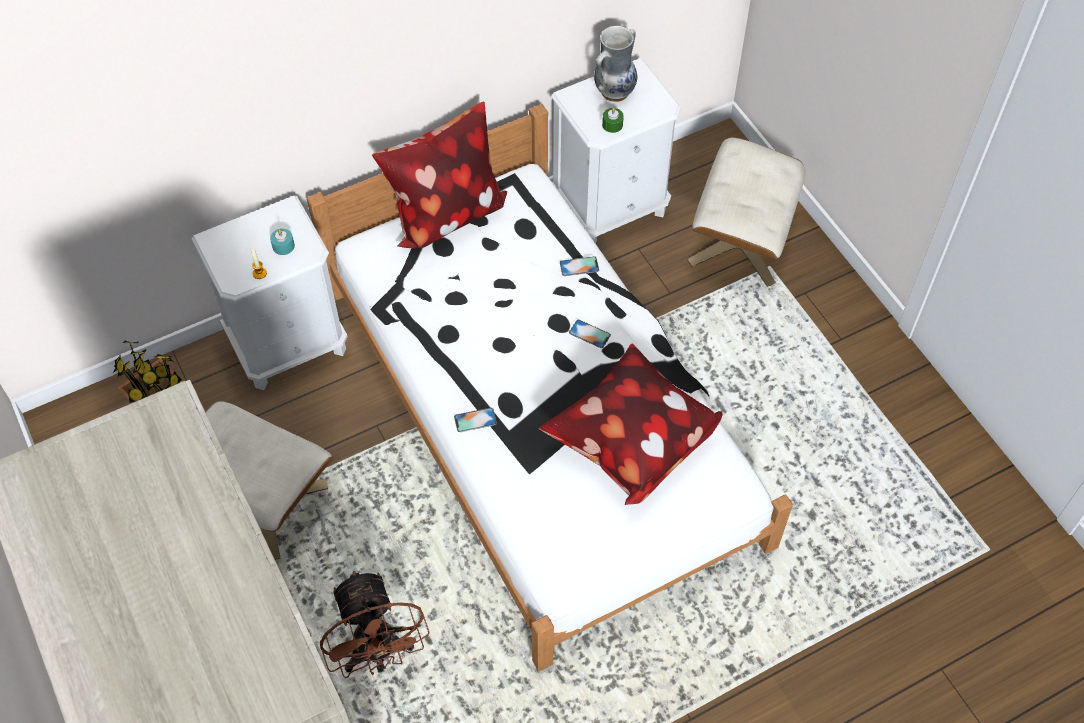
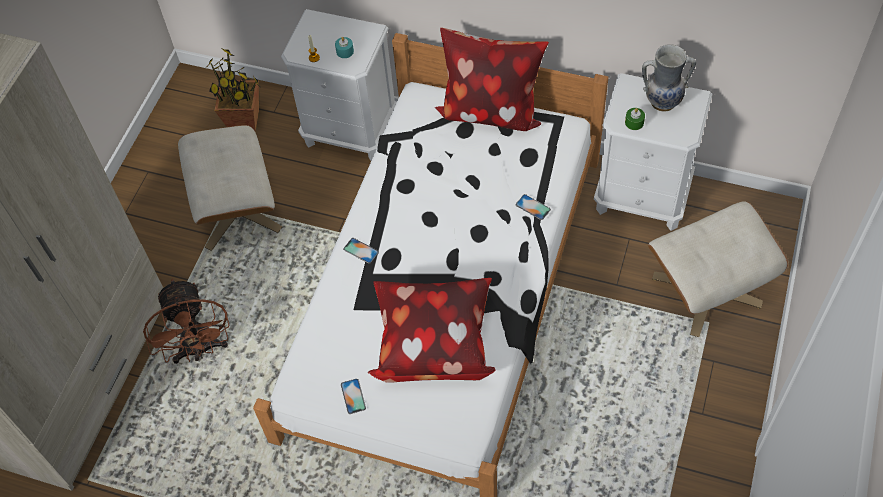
camera: 50 degrees right, 0 degrees up
brown fan [320,570,430,678] -> brown fan turned 45 degrees counterclockwise [143,279,229,364]
phone [569,319,611,348] -> phone moved to [341,379,366,414]

